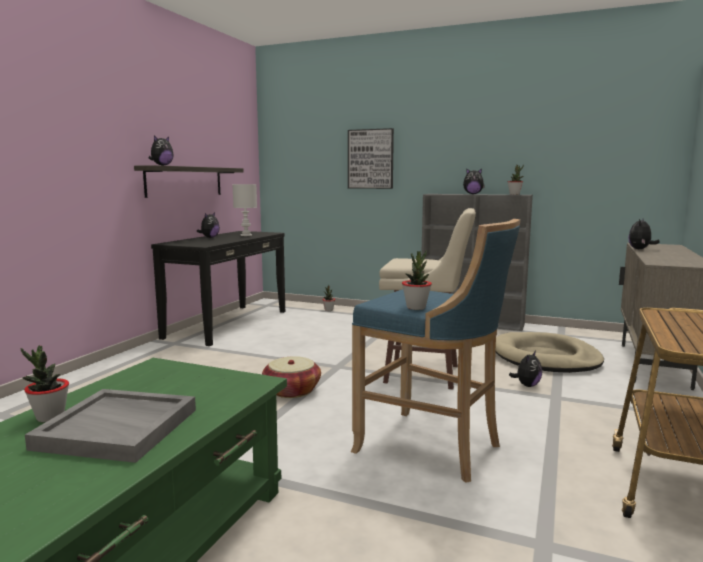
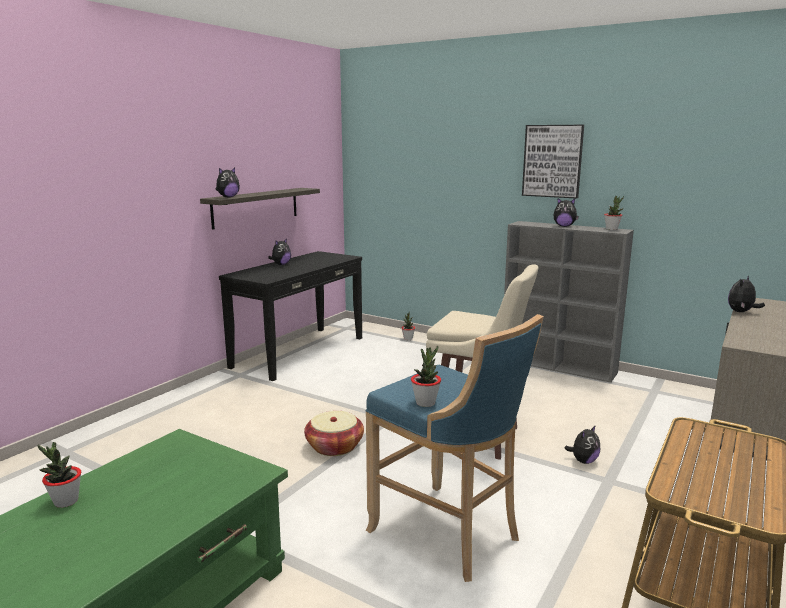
camera: 10 degrees right, 5 degrees up
grey tray [25,389,196,463] -> none
white table lamp [232,184,257,236] -> none
picture [348,128,394,189] -> picture moved to [522,125,584,199]
beige dog bed [496,332,604,373] -> none

